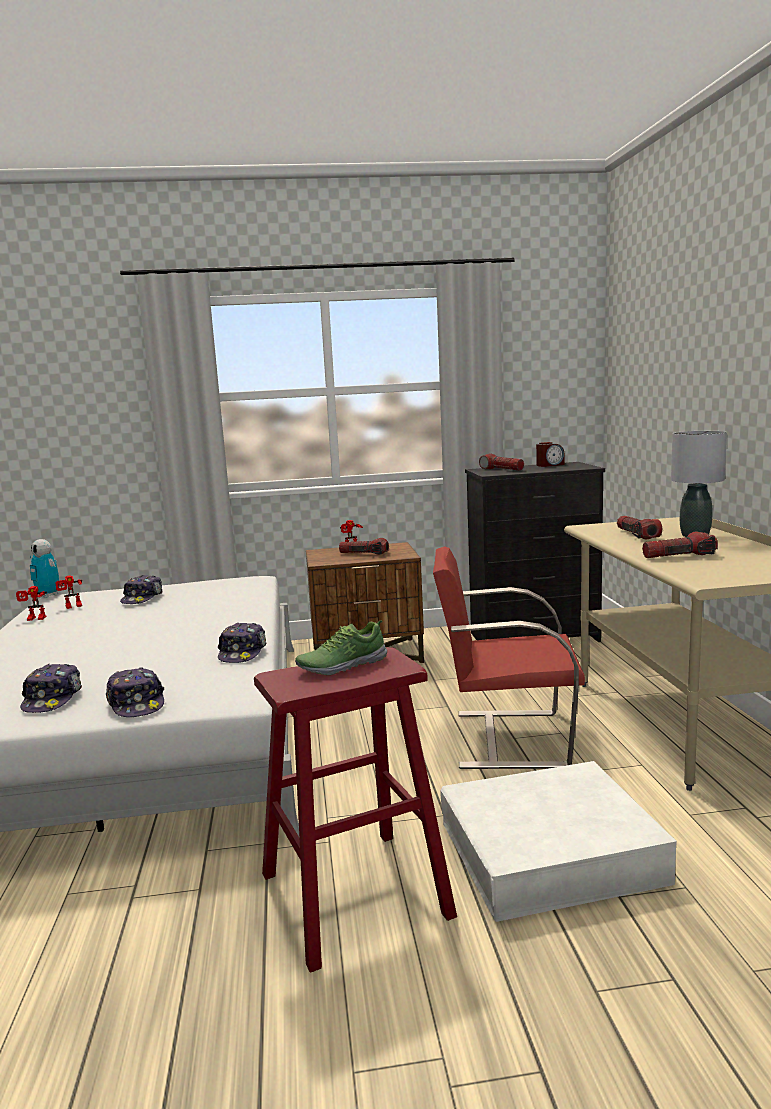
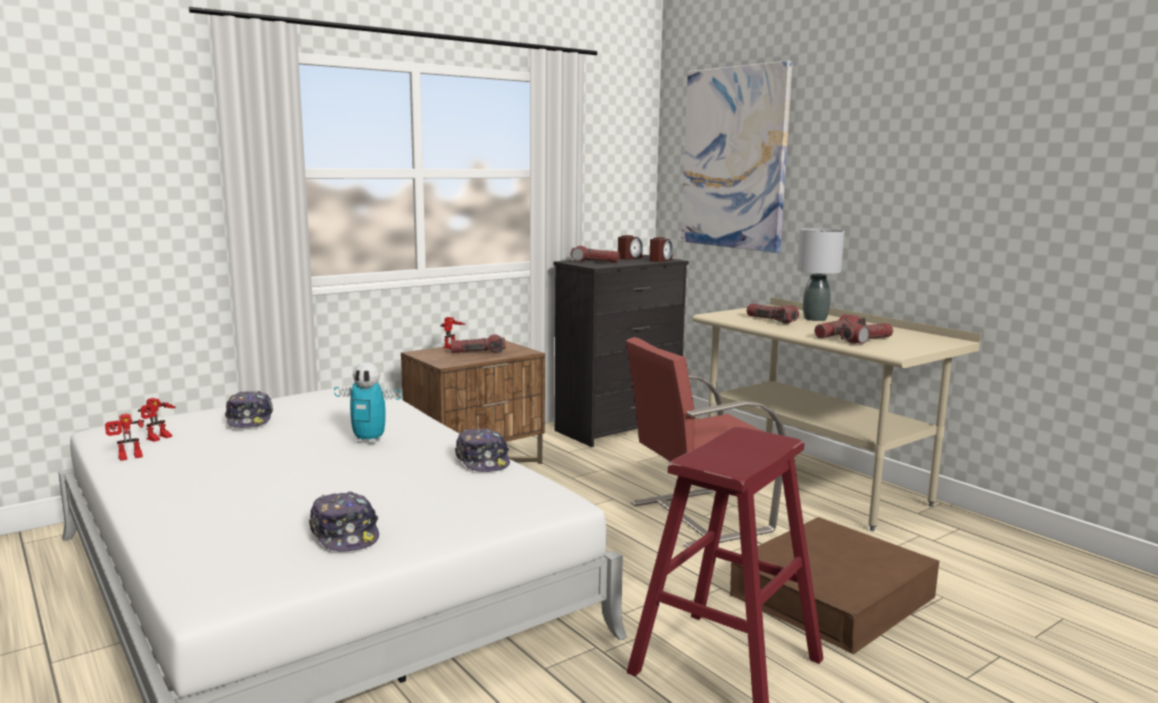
camera: 30 degrees left, 0 degrees up
toy robot [30,539,59,598] -> toy robot moved to [334,362,401,444]
cap [106,667,164,717] -> none
shoe [295,620,387,675] -> none
white storage box [440,761,677,922] -> brown storage box [730,517,939,654]
none -> alarm clock [649,237,673,262]
none -> picture [681,61,793,253]
none -> flashlight [840,323,893,344]

